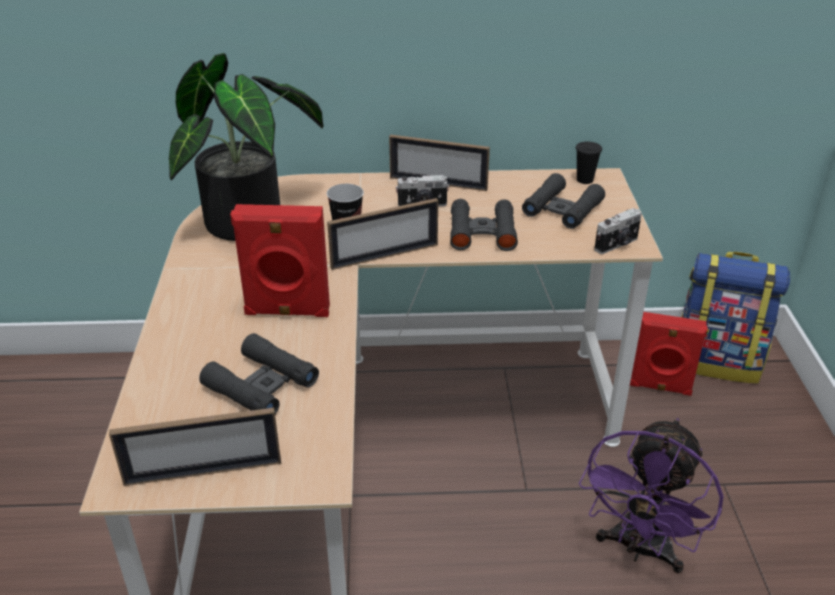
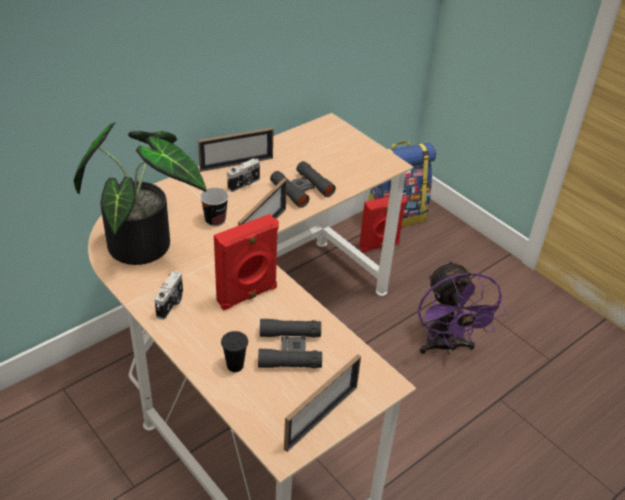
camera: 40 degrees left, 5 degrees up
black binoculars [522,173,605,229] -> none
black cup [576,142,602,184] -> black cup moved to [221,331,248,372]
camera [594,208,642,254] -> camera moved to [154,270,183,320]

